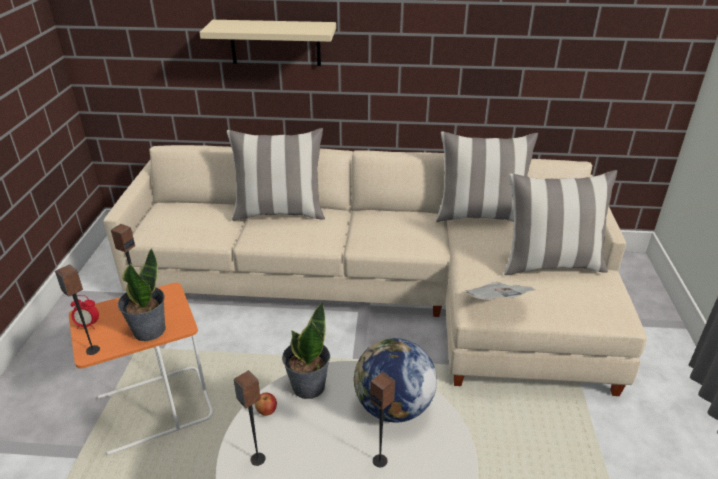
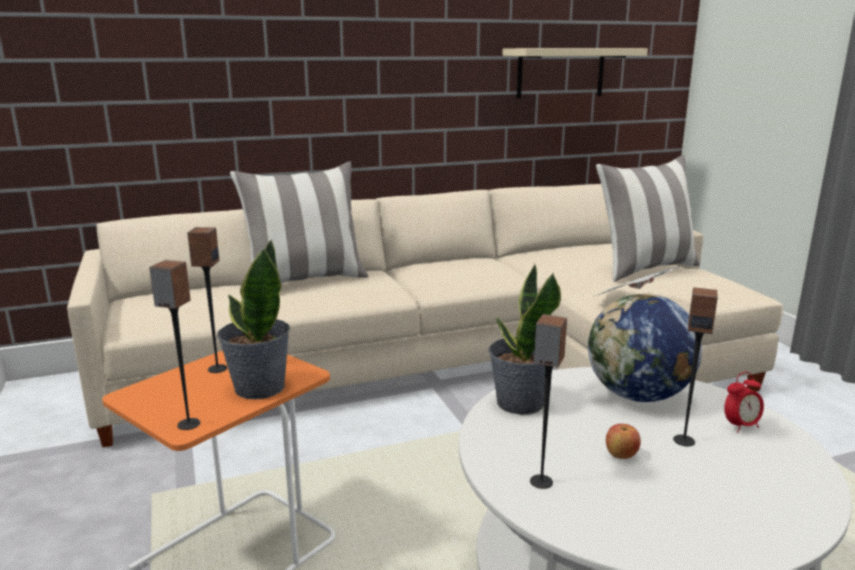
camera: 25 degrees left, 15 degrees down
alarm clock [71,295,99,329] -> alarm clock moved to [724,372,764,433]
beige shelf [199,20,336,66] -> beige shelf moved to [502,48,648,99]
apple [255,393,277,416] -> apple moved to [606,424,641,459]
pillow [436,131,538,222] -> none

